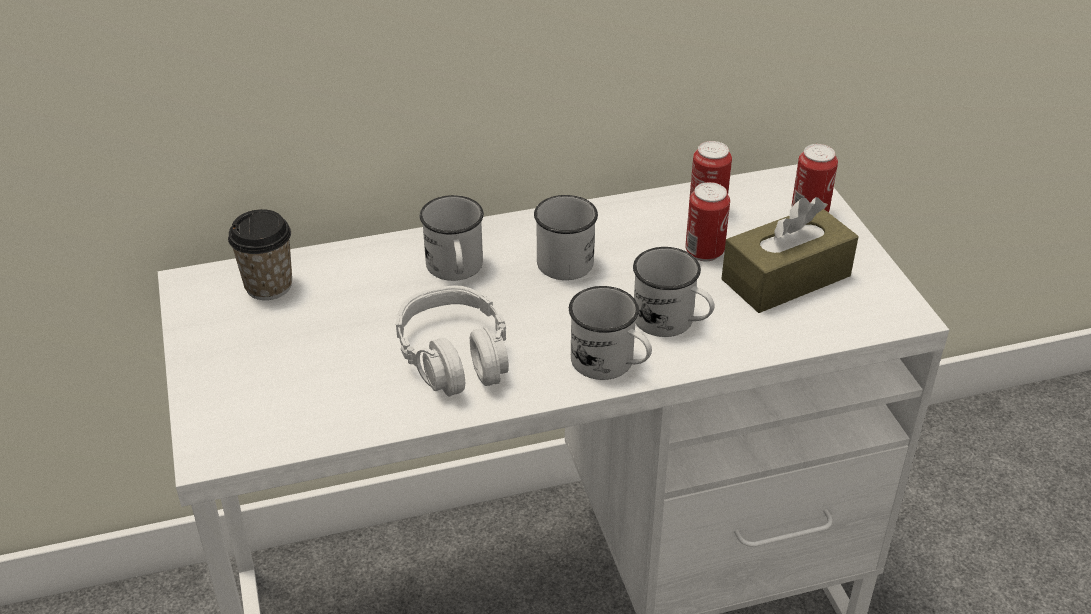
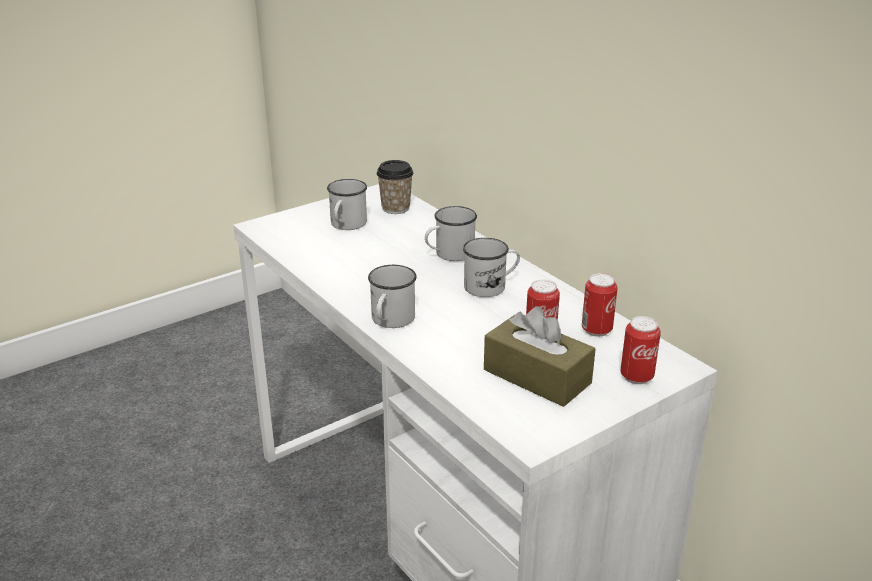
camera: 70 degrees right, 10 degrees down
grey headphones [396,285,509,397] -> none
white mug [633,247,715,337] -> white mug moved to [327,179,367,230]

